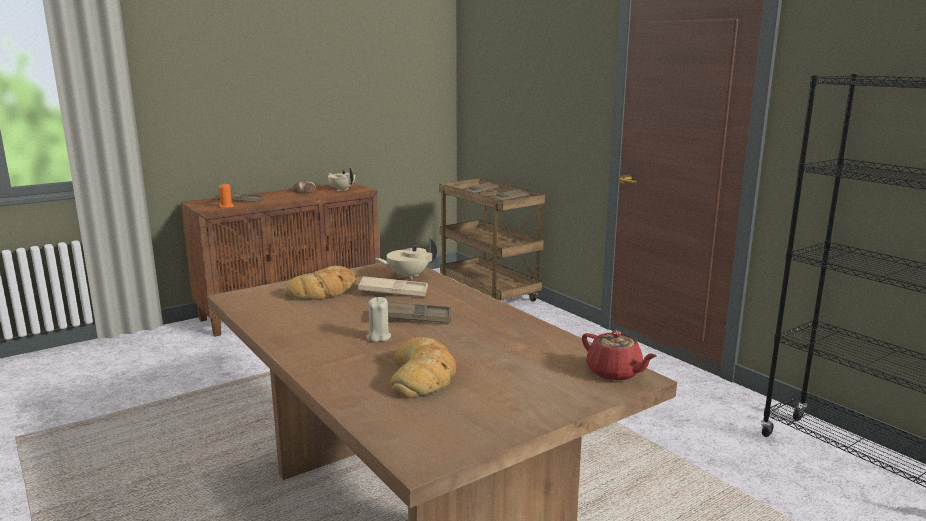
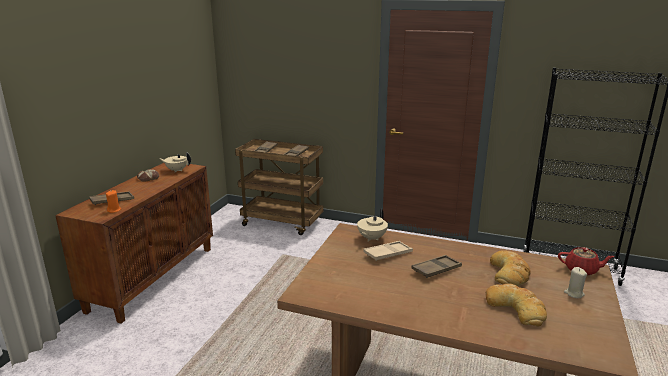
camera: 35 degrees left, 5 degrees up
bread [284,266,356,300] -> bread moved to [490,250,531,286]
beige candle [366,297,391,342] -> beige candle moved to [564,267,587,298]

